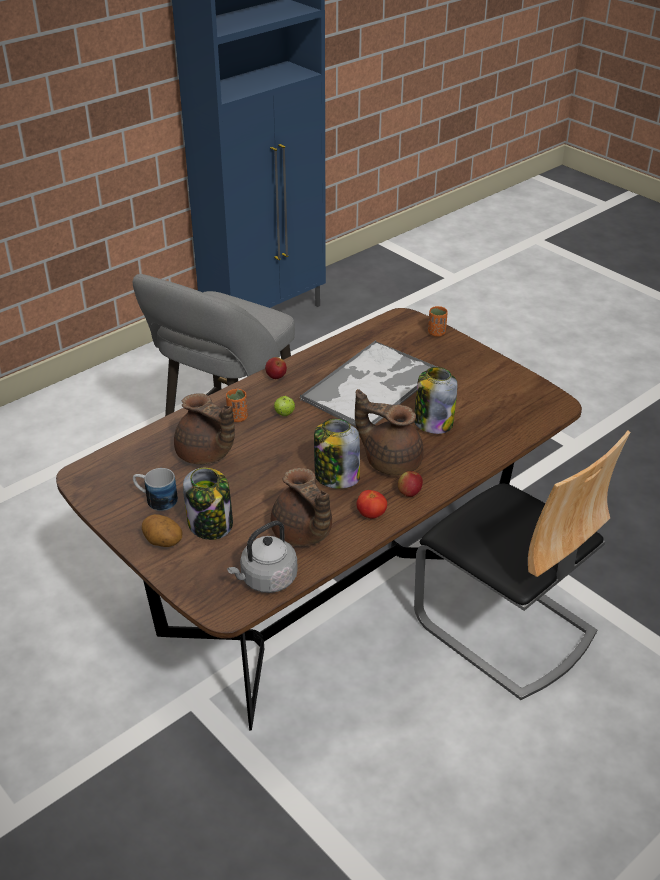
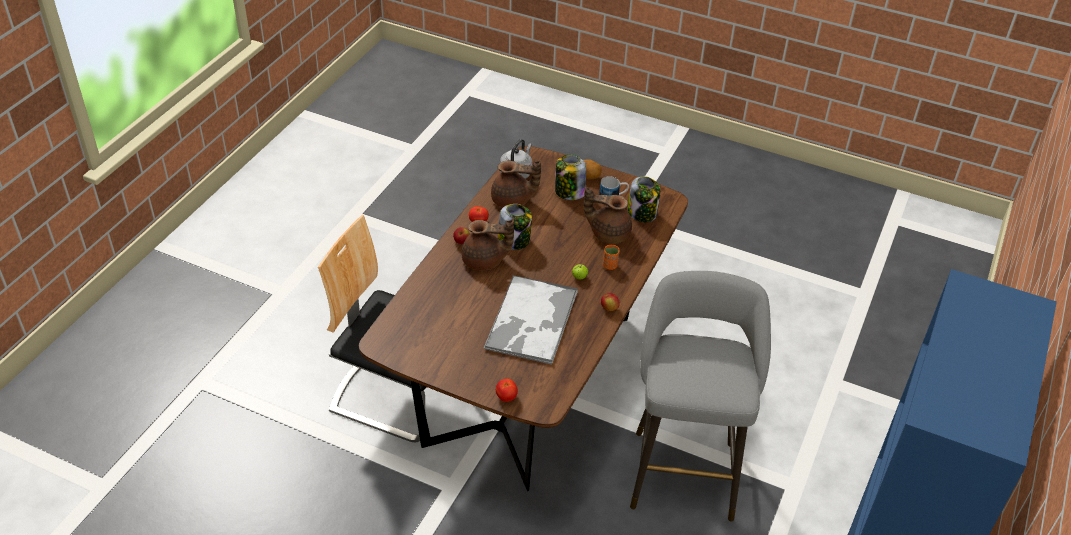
camera: 155 degrees right, 5 degrees up
brown teapot [271,468,332,546] -> brown teapot turned 150 degrees clockwise [491,161,541,207]
jar [414,367,458,434] -> jar moved to [628,176,660,222]
orange cup [428,306,448,337] -> tomato [496,379,518,402]

